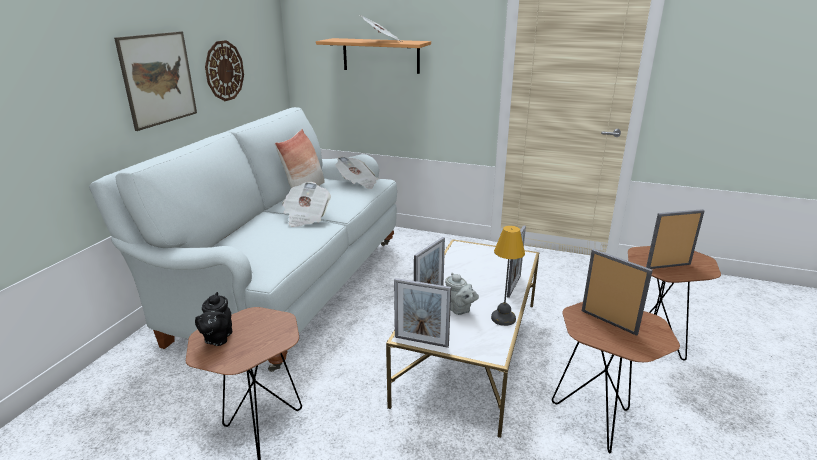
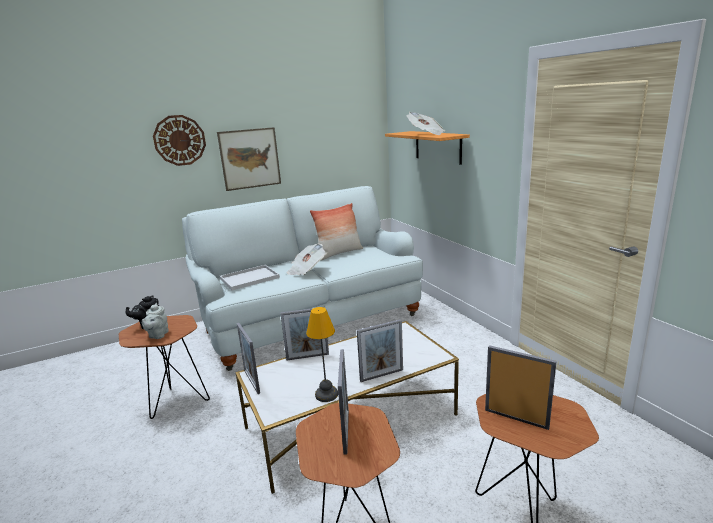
camera: 45 degrees right, 5 degrees down
wall clock [205,40,244,101] -> wall clock moved to [153,115,206,166]
newspaper [335,156,378,189] -> none
grey teapot [445,272,479,315] -> grey teapot moved to [142,303,169,339]
none -> white tray [220,265,280,291]

